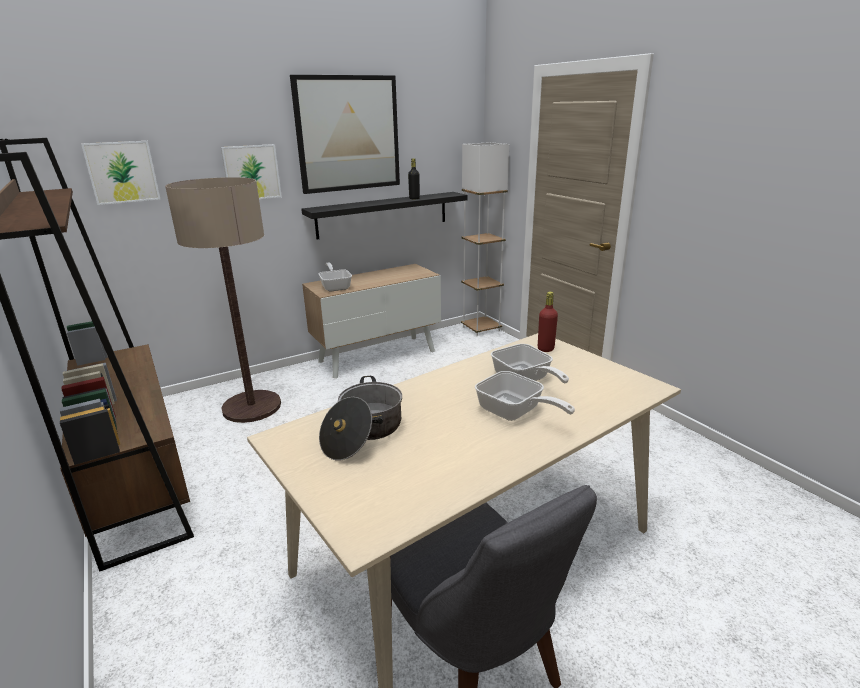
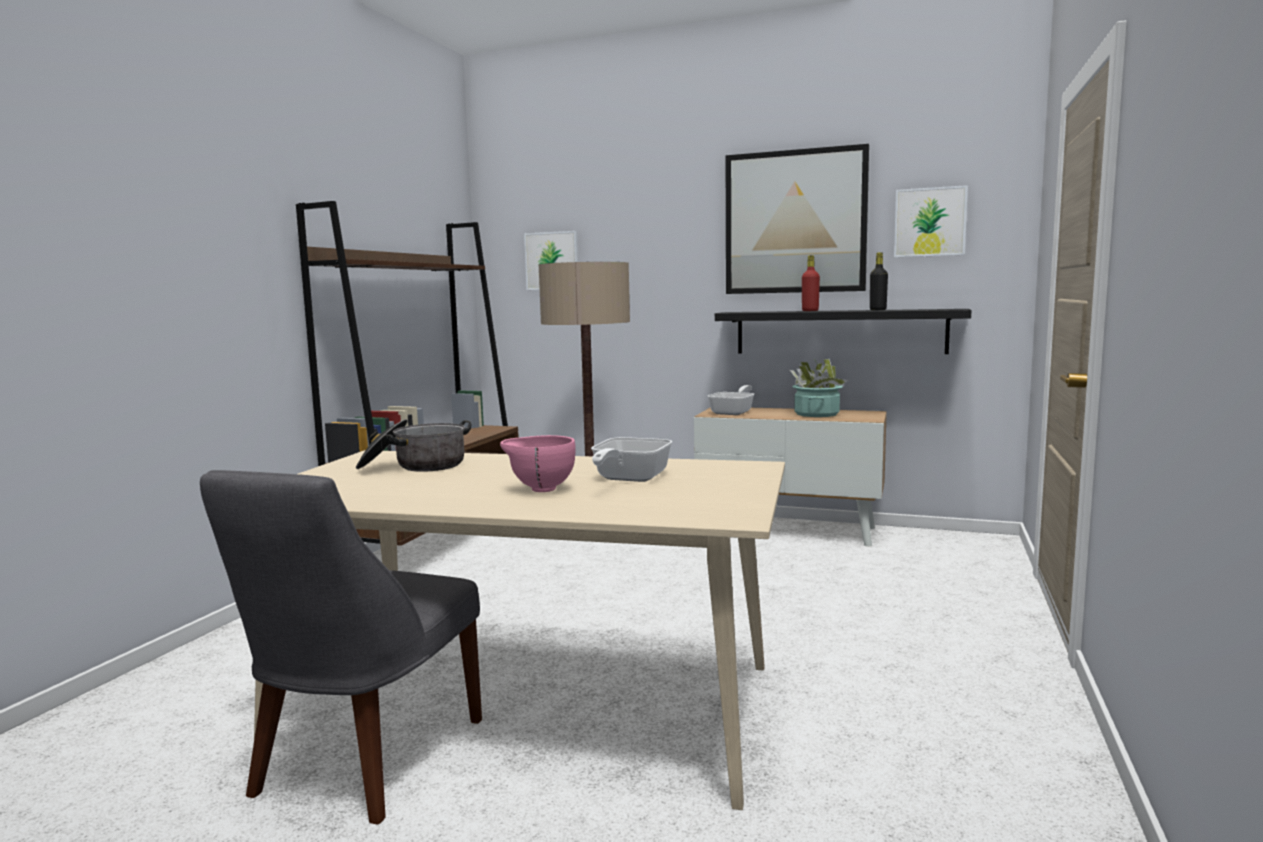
camera: 50 degrees right, 15 degrees down
picture [221,144,282,199] -> picture moved to [894,185,968,257]
white floor lamp [461,142,509,336] -> none
frying pan [475,371,575,421] -> pink bowl [500,435,576,492]
red bottle [538,291,558,352] -> red bottle moved to [802,255,820,311]
none -> potted plant [790,359,849,417]

